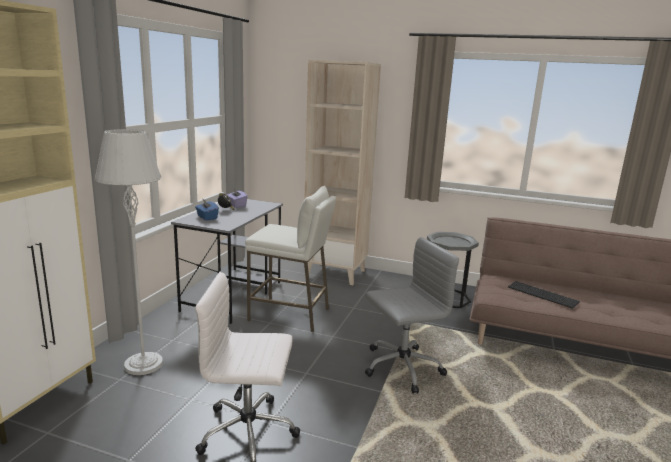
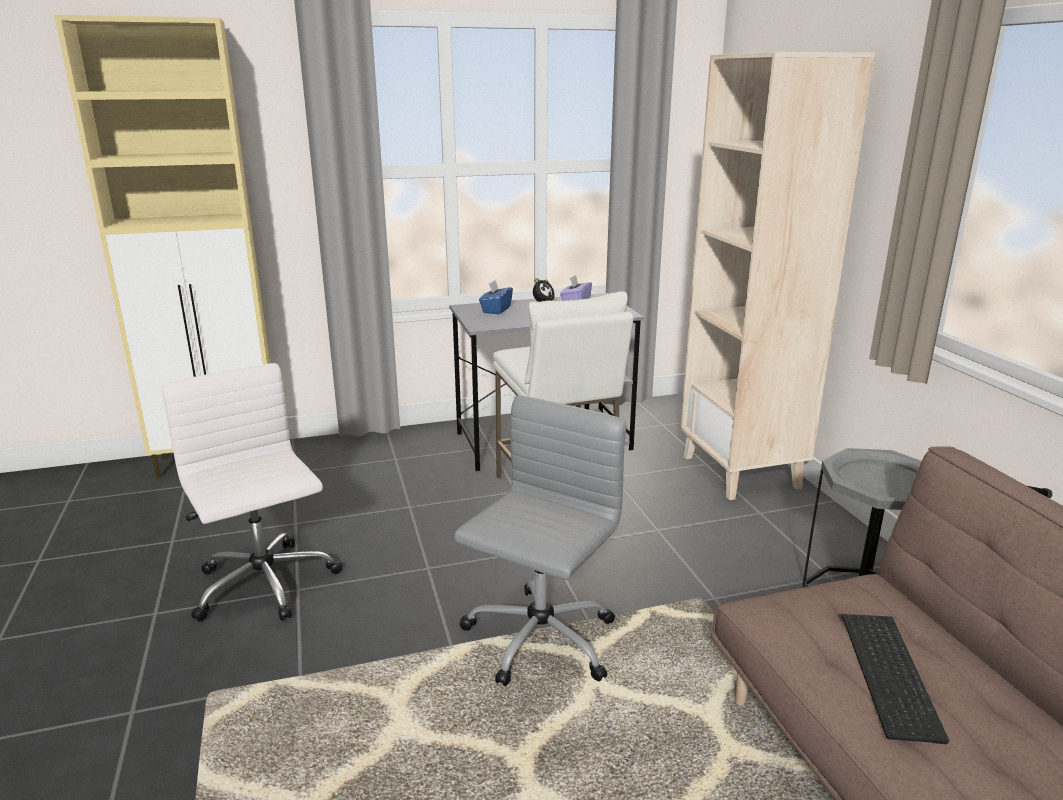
camera: 55 degrees right, 5 degrees up
grey floor lamp [95,129,163,375] -> none
grey office chair [365,237,459,394] -> grey office chair turned 90 degrees counterclockwise [454,395,627,686]

